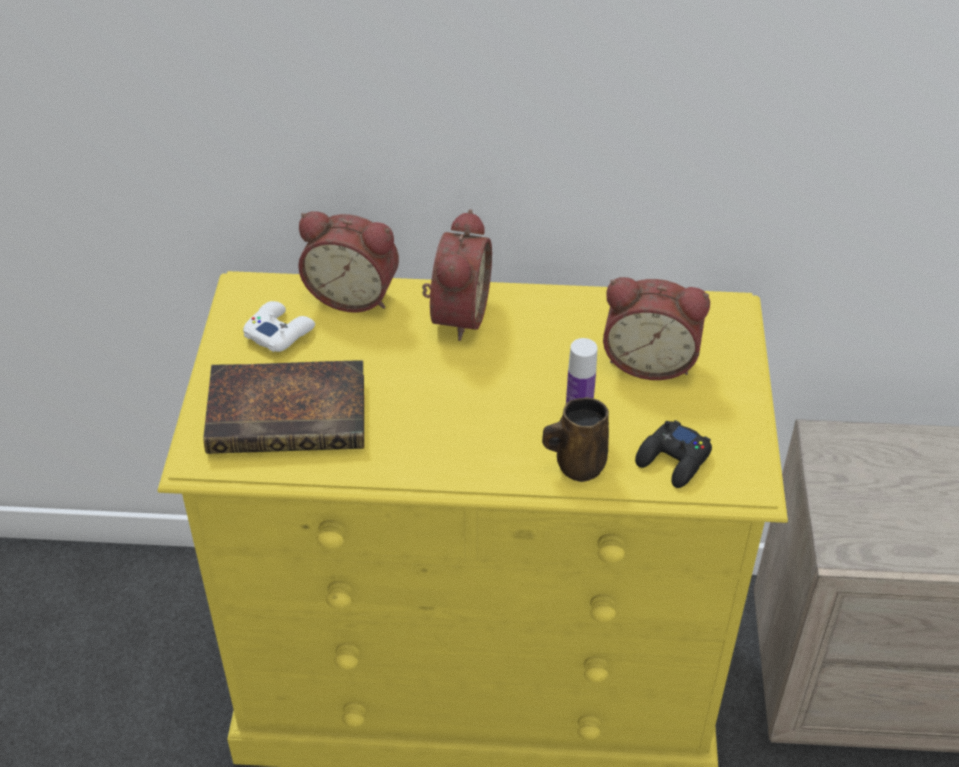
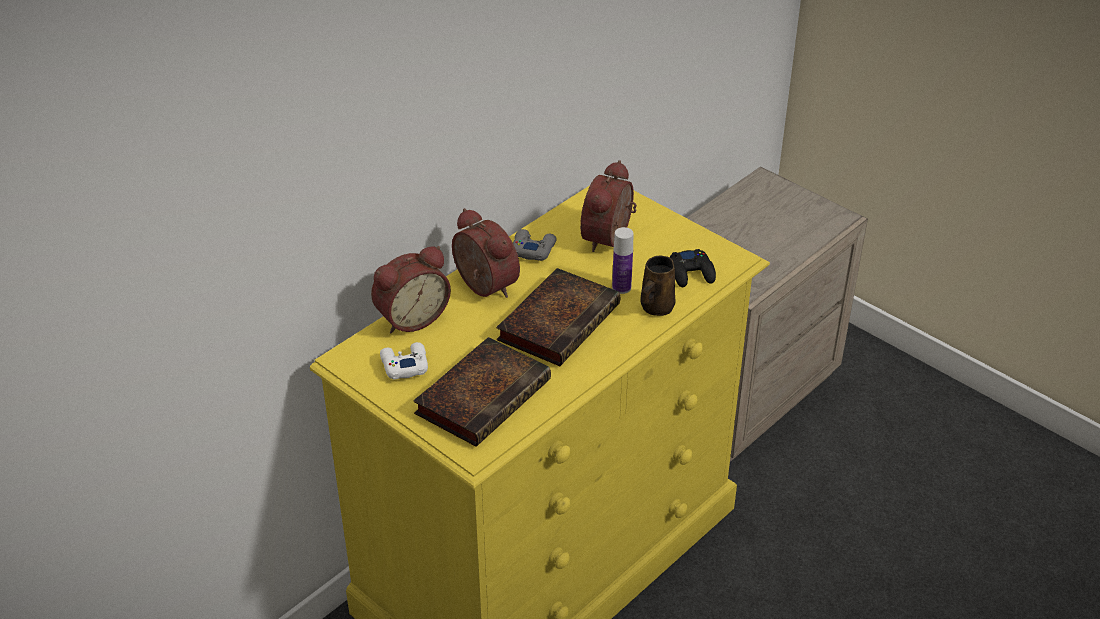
camera: 50 degrees left, 5 degrees down
alarm clock [603,277,710,380] -> alarm clock turned 150 degrees clockwise [580,160,637,252]
none -> book [496,268,620,366]
none -> grey game controller [513,229,557,261]

